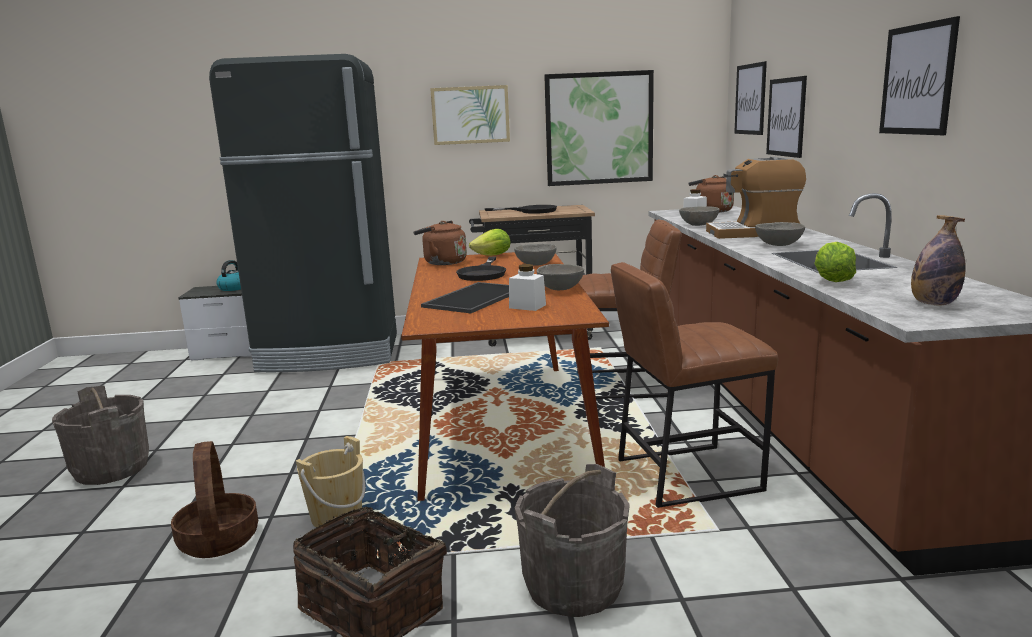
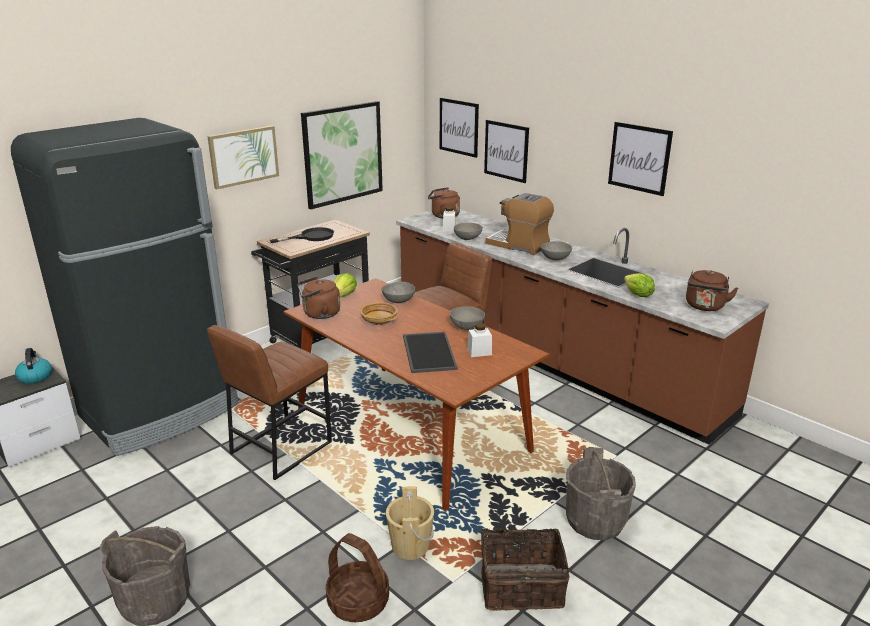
camera: 40 degrees left, 10 degrees up
black frying pan [456,257,506,281] -> beige bowl [360,303,398,325]
brown chair [611,262,778,508] -> brown chair moved to [207,325,332,480]
coffee machine [706,157,806,239] -> coffee machine turned 75 degrees clockwise [485,193,554,255]
bottle [911,215,966,305] -> brown kettle [686,270,739,311]

